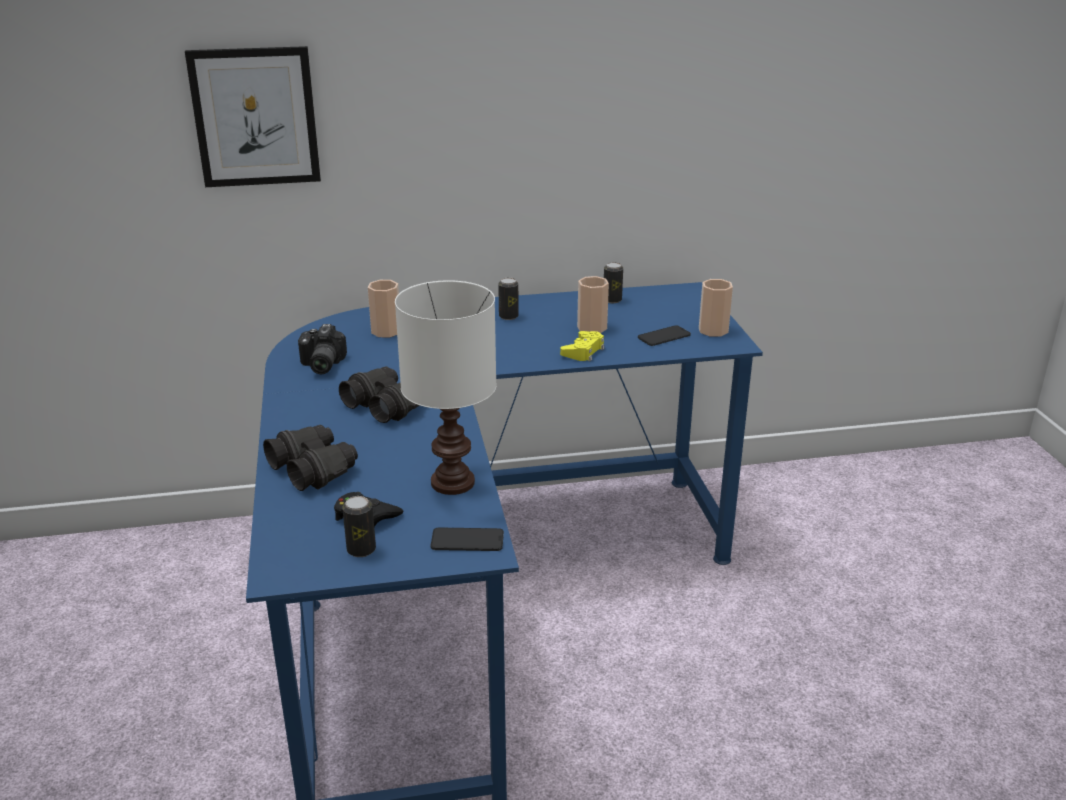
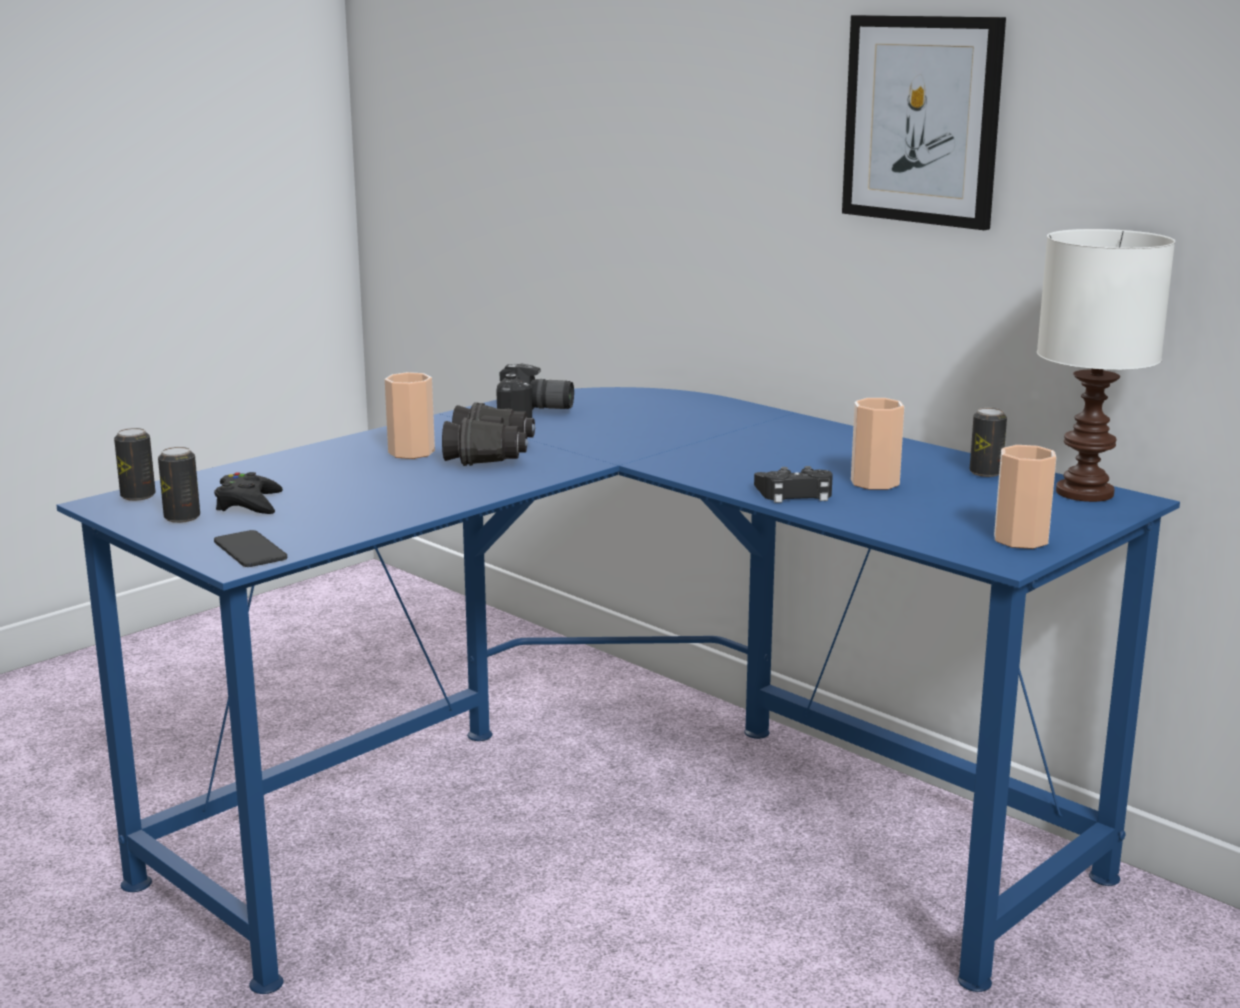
camera: 55 degrees right, 10 degrees down
picture [185,46,321,187] -> picture moved to [842,15,1006,230]
black binoculars [263,425,358,491] -> none
camera [298,324,347,374] -> camera turned 135 degrees counterclockwise [496,363,574,418]
cup [368,280,399,338] -> cup moved to [385,372,435,459]
white table lamp [395,280,497,495] -> white table lamp moved to [1037,229,1175,502]
can [498,278,519,320] -> can moved to [114,428,156,501]
yellow game controller [560,331,604,361] -> black game controller [754,466,833,503]
phone [638,325,691,346] -> none

